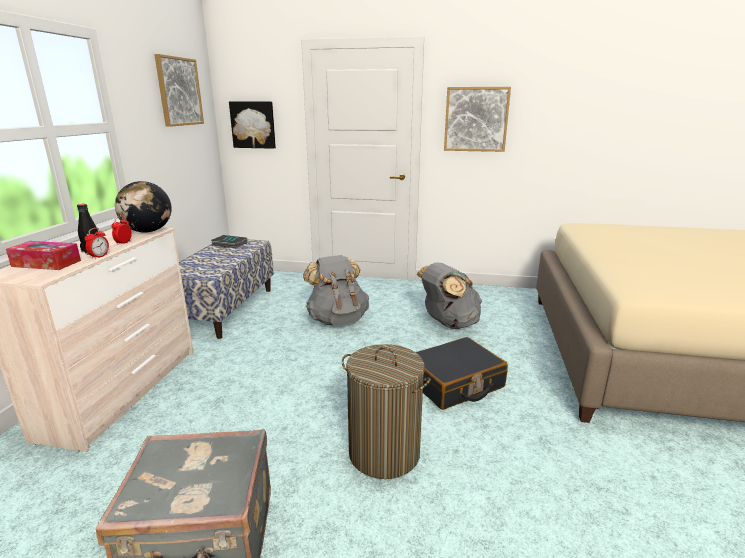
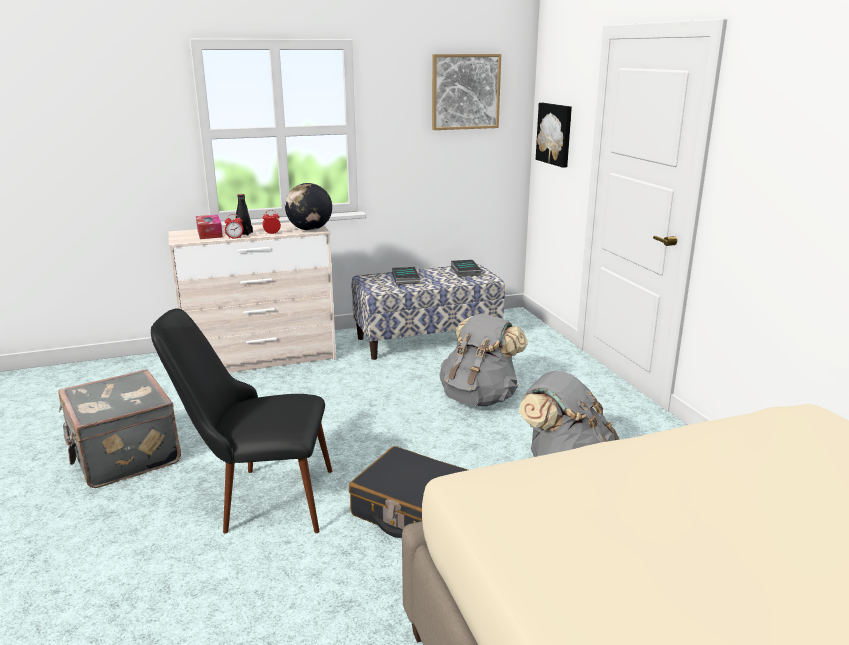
camera: 60 degrees right, 0 degrees up
laundry basket [342,344,431,479] -> black chair [151,308,332,533]
picture [444,87,511,152] -> none
none -> book [392,267,420,285]

